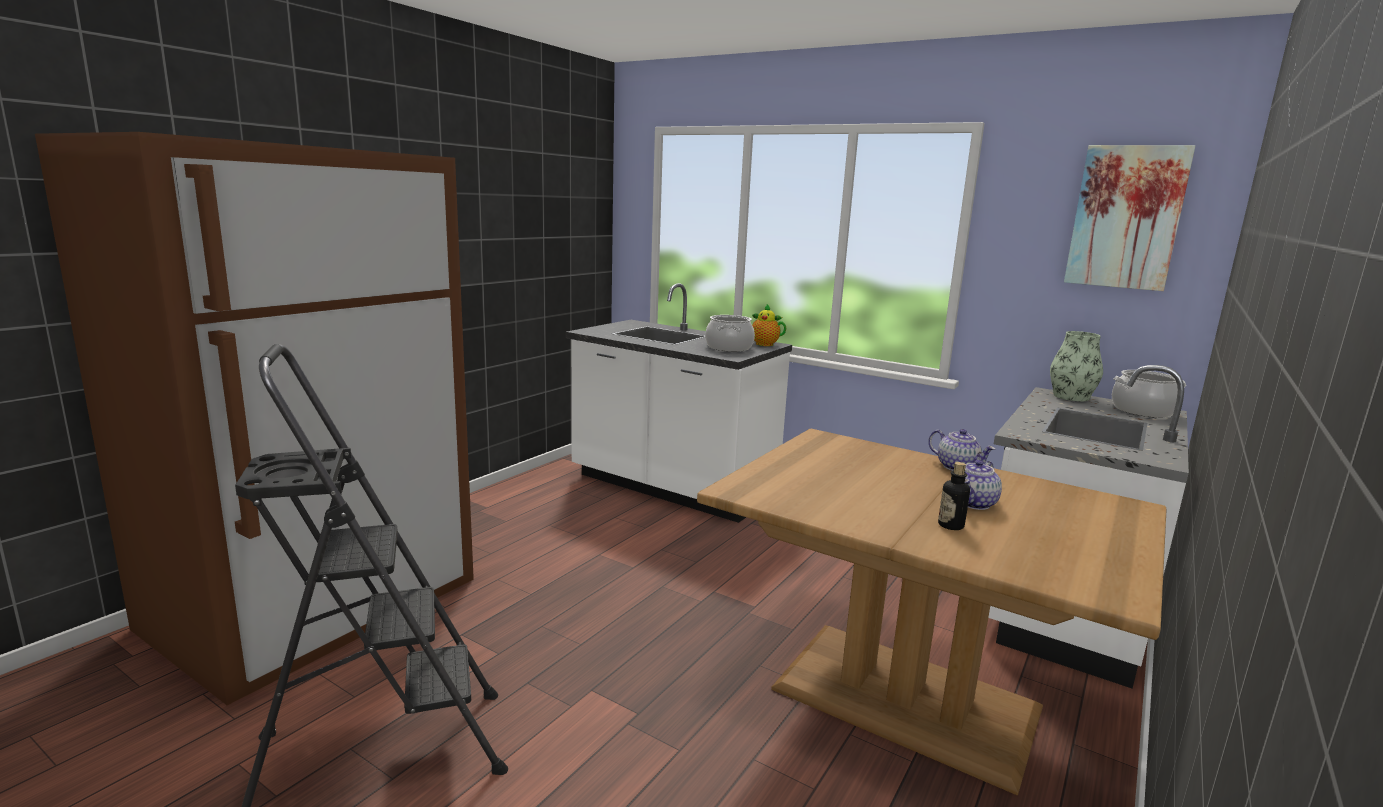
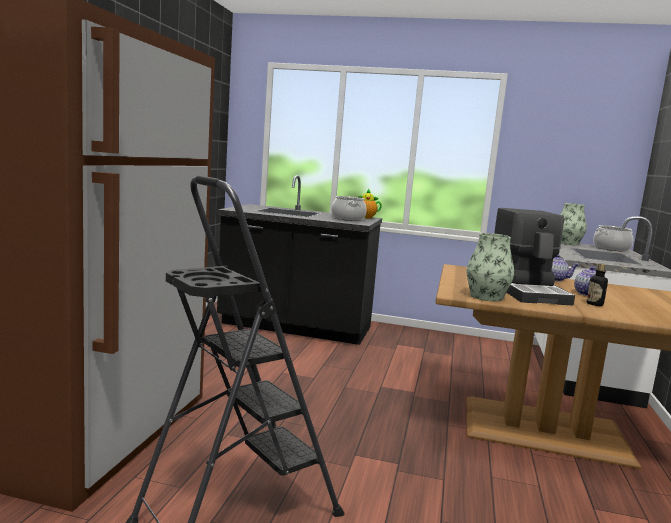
camera: 20 degrees left, 5 degrees down
white counter [565,283,792,523] -> black counter [217,175,382,345]
picture [1064,145,1195,291] -> none
none -> vase [466,233,514,302]
none -> coffee machine [494,208,575,306]

